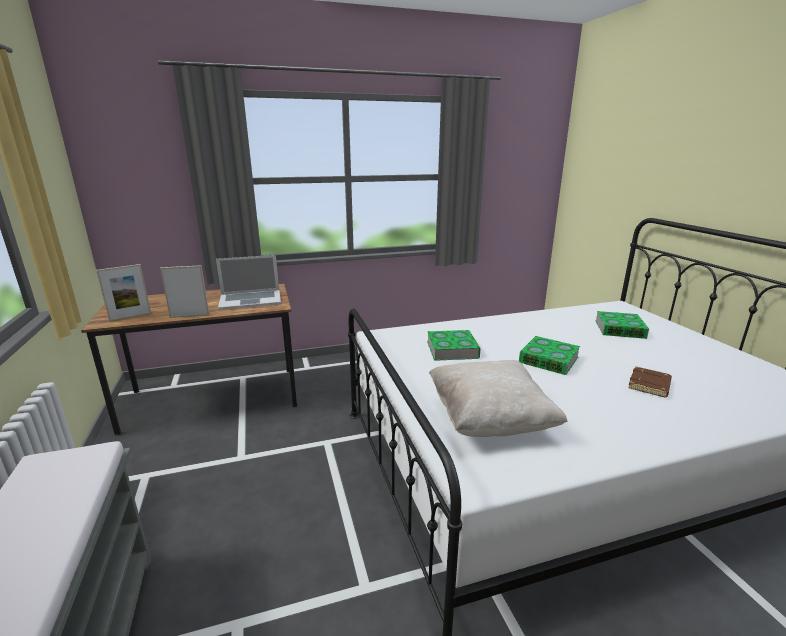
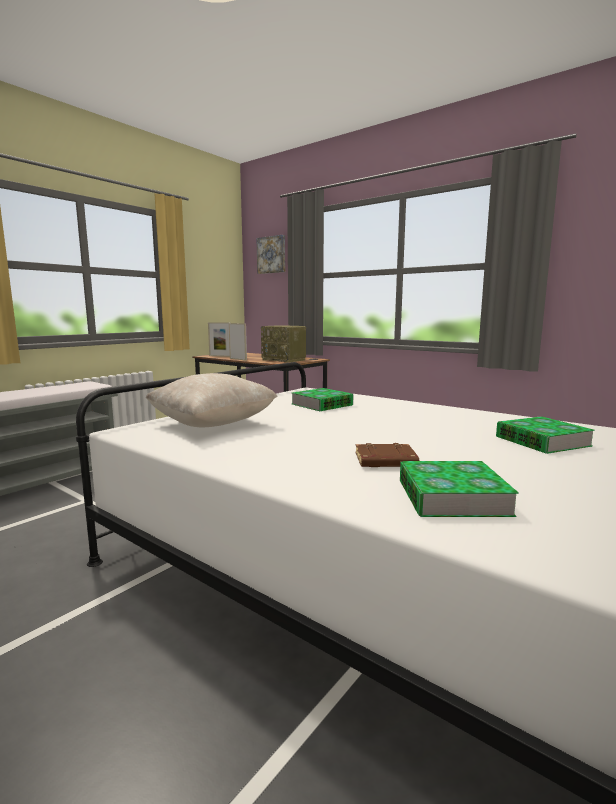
camera: 55 degrees right, 10 degrees down
laptop [216,255,281,310] -> radio [261,325,306,363]
book [519,336,580,375] -> book moved to [400,461,519,517]
none -> picture [257,235,285,274]

